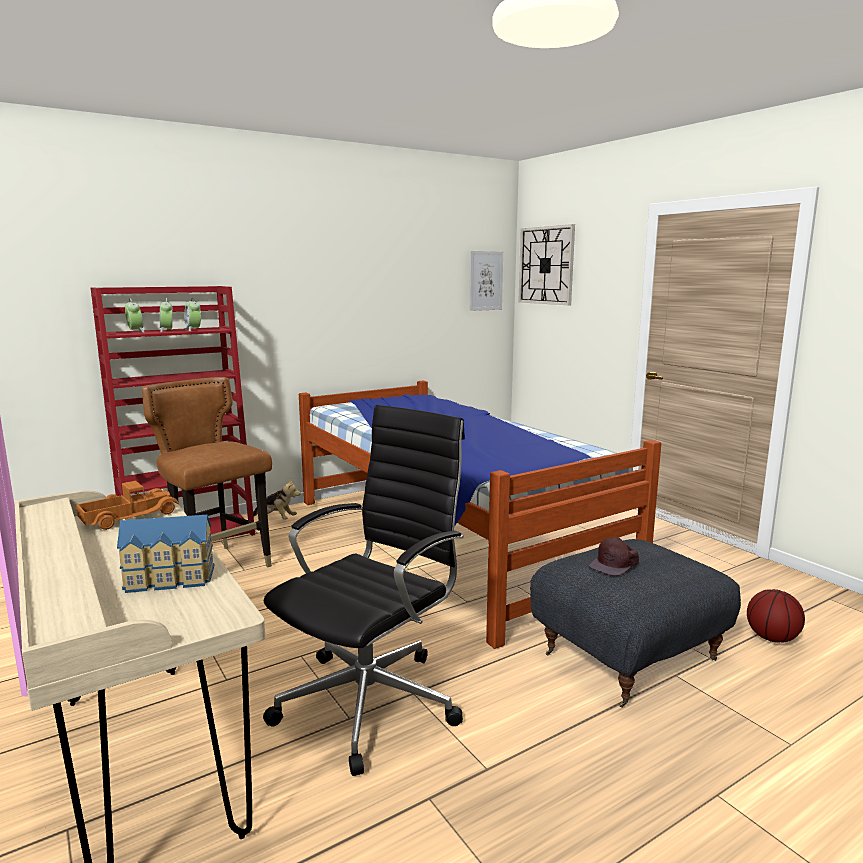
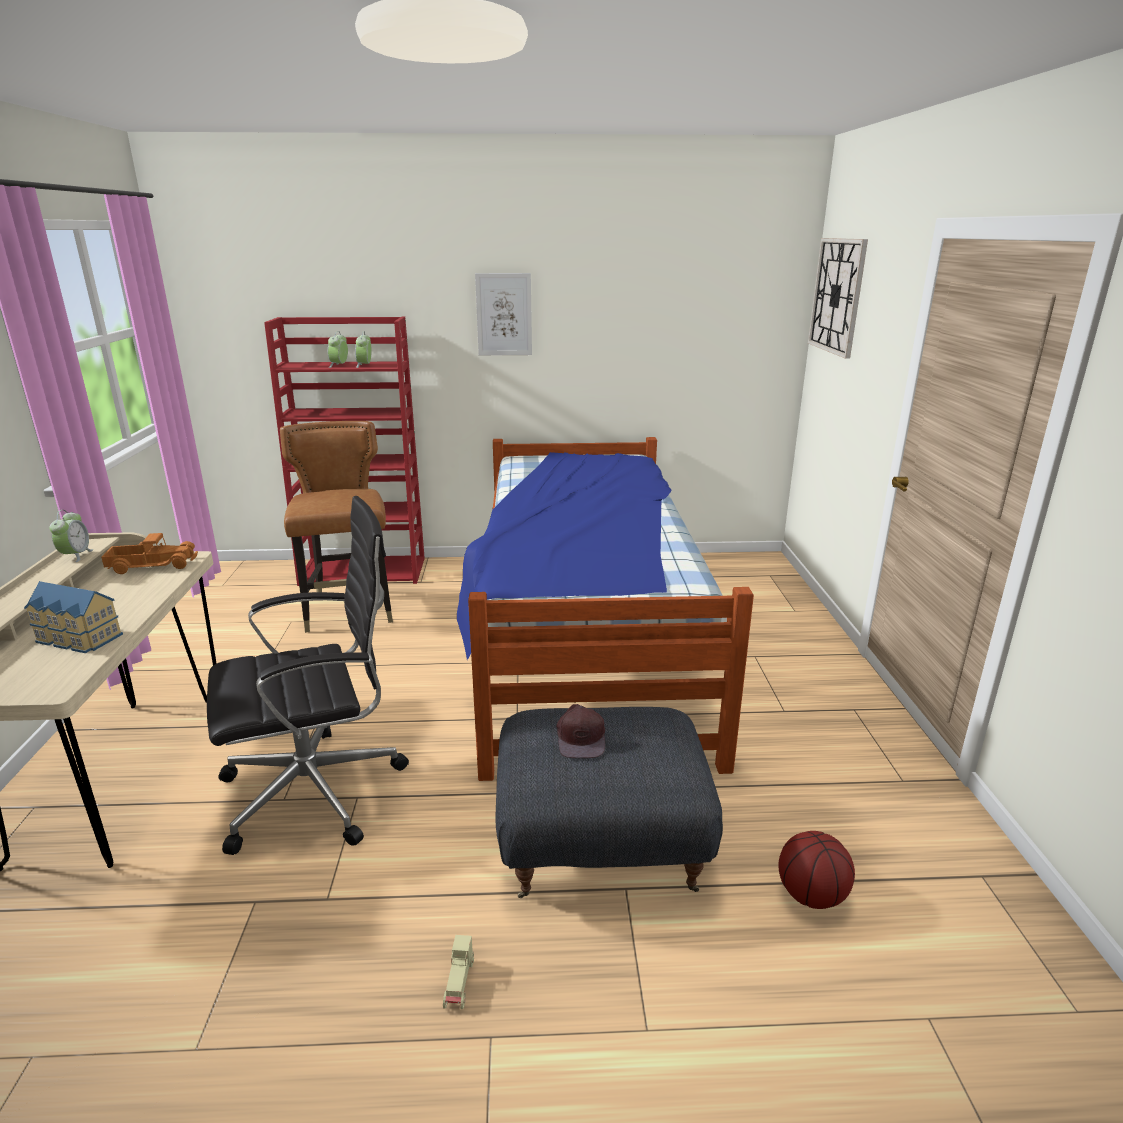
camera: 30 degrees right, 10 degrees up
alarm clock [125,298,144,333] -> alarm clock moved to [49,510,94,562]
plush toy [253,479,300,520] -> none
picture [469,251,503,311] -> picture moved to [475,273,532,355]
brown cap [589,537,639,576] -> brown cap turned 75 degrees counterclockwise [556,704,605,758]
none -> beige toy car [443,935,474,1009]

